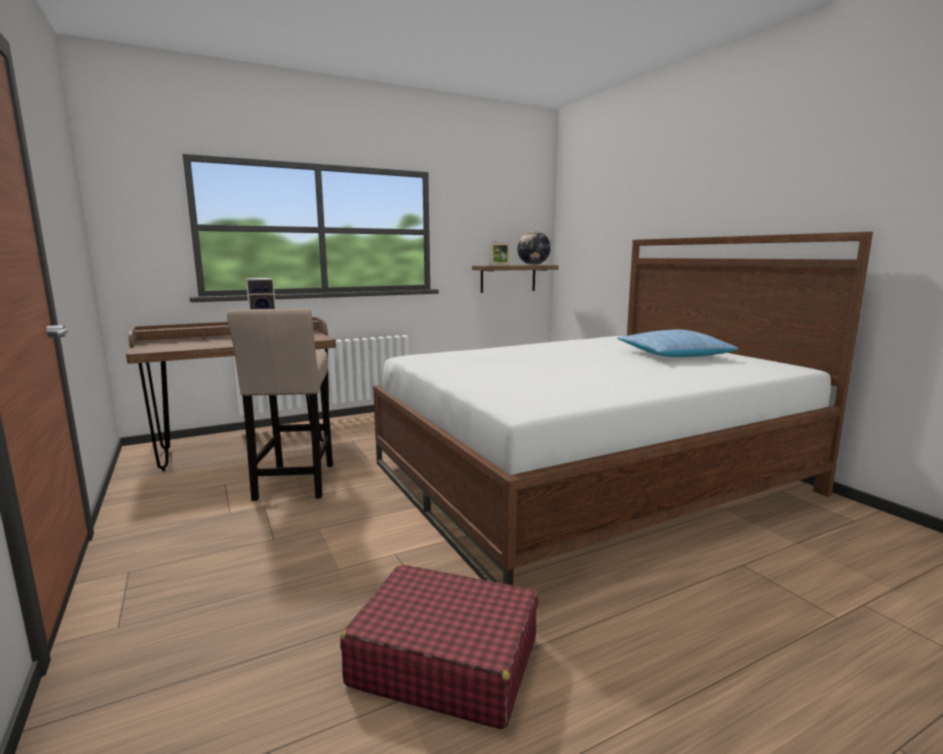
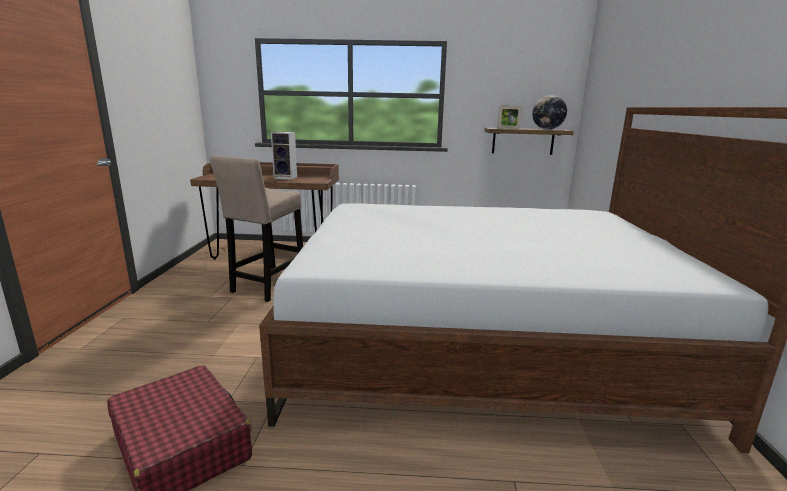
camera: 30 degrees right, 5 degrees up
pillow [617,329,739,357] -> none

